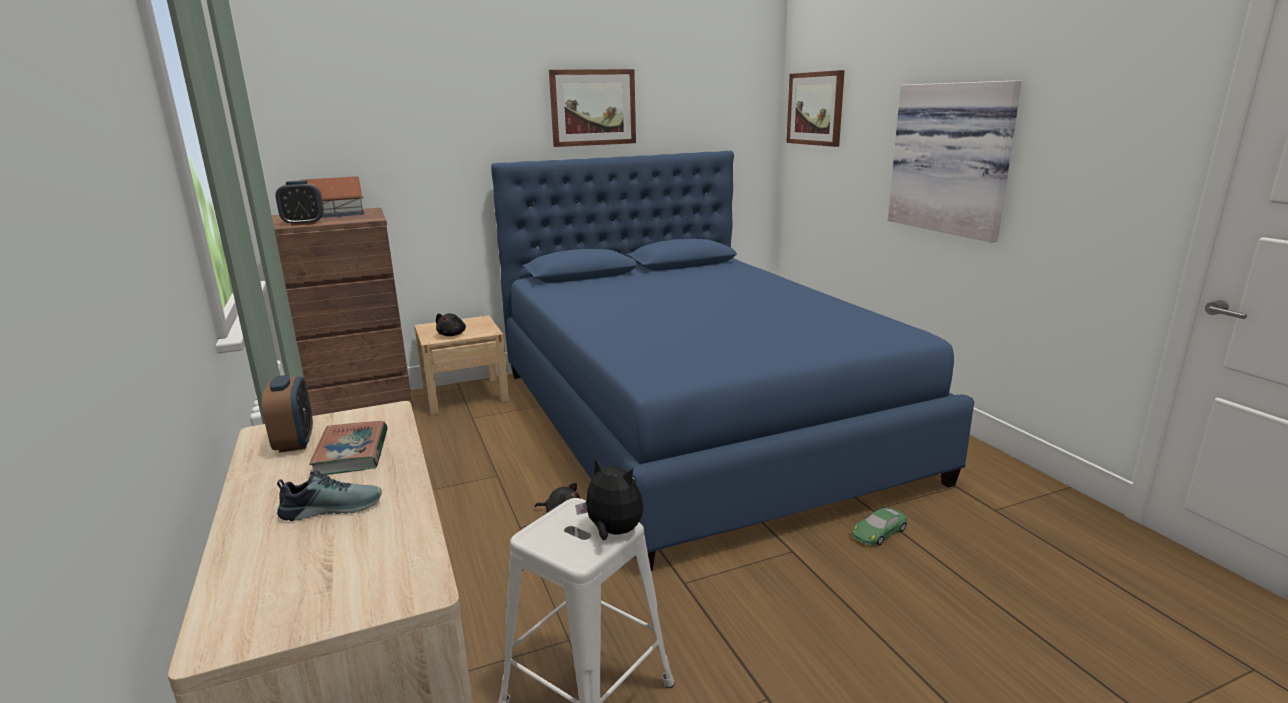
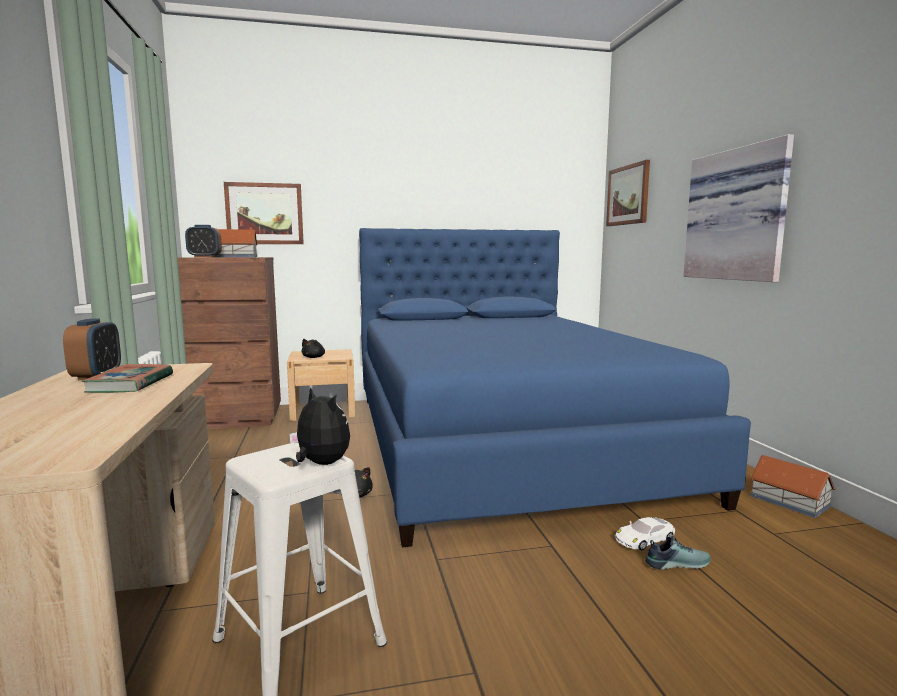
camera: 10 degrees right, 10 degrees down
shoe [277,469,382,521] -> shoe moved to [645,536,710,570]
picture [549,69,636,147] -> picture moved to [224,182,304,244]
green toy car [852,508,907,546] -> white toy car [615,517,675,551]
none -> toy house [750,455,836,518]

